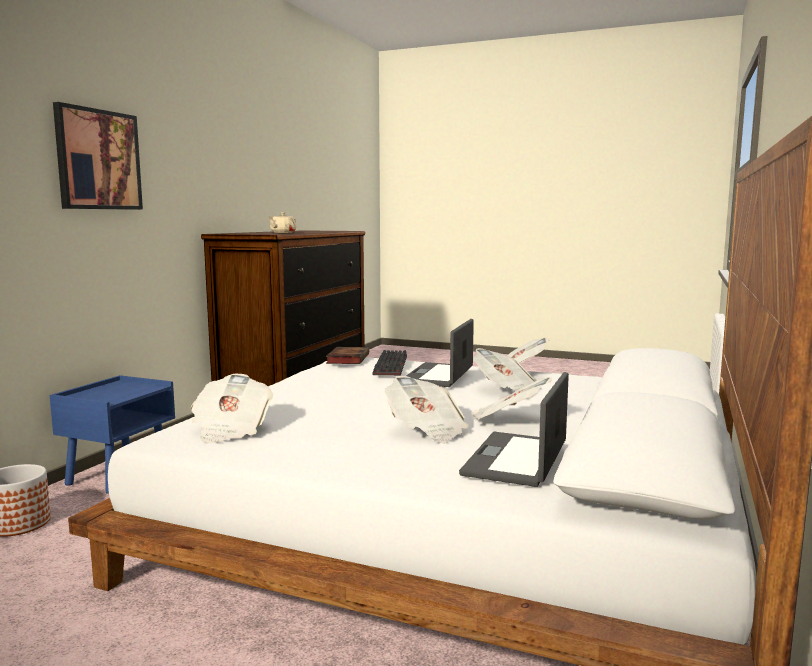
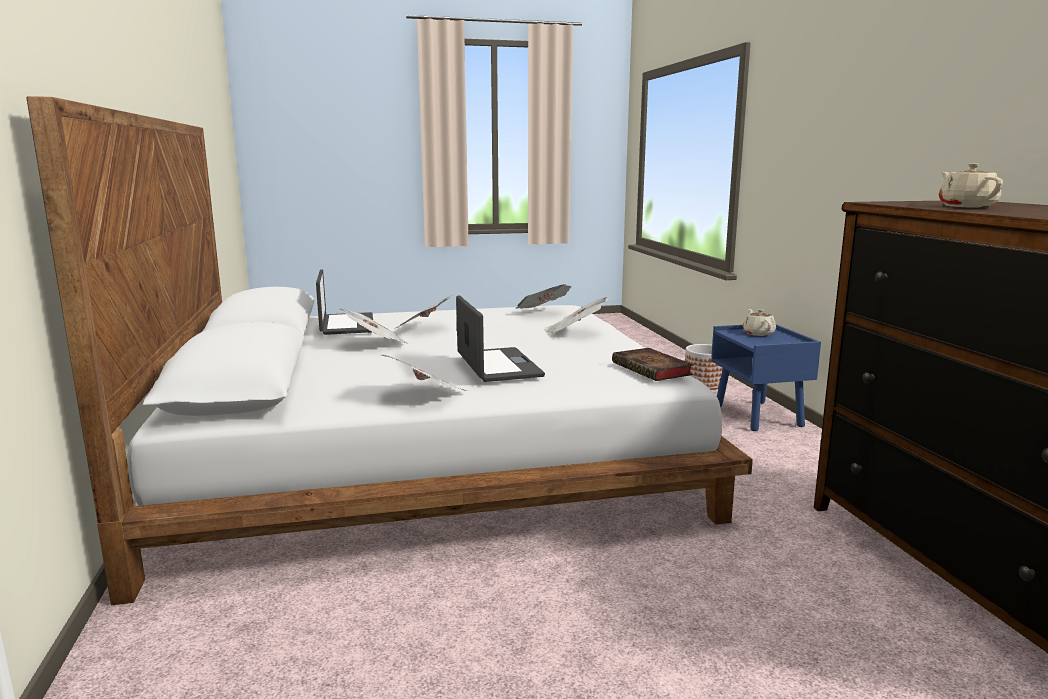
camera: 145 degrees right, 5 degrees up
picture [53,102,143,210] -> none
keyboard [372,350,407,376] -> none
newspaper [473,348,534,398] -> newspaper moved to [544,297,609,334]
none -> beige teapot [743,309,776,336]

